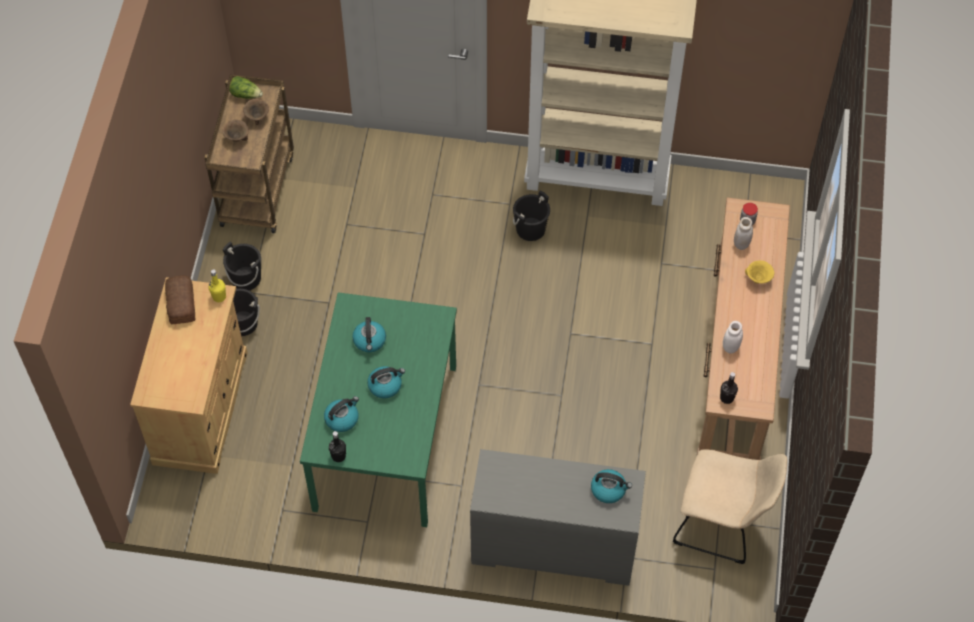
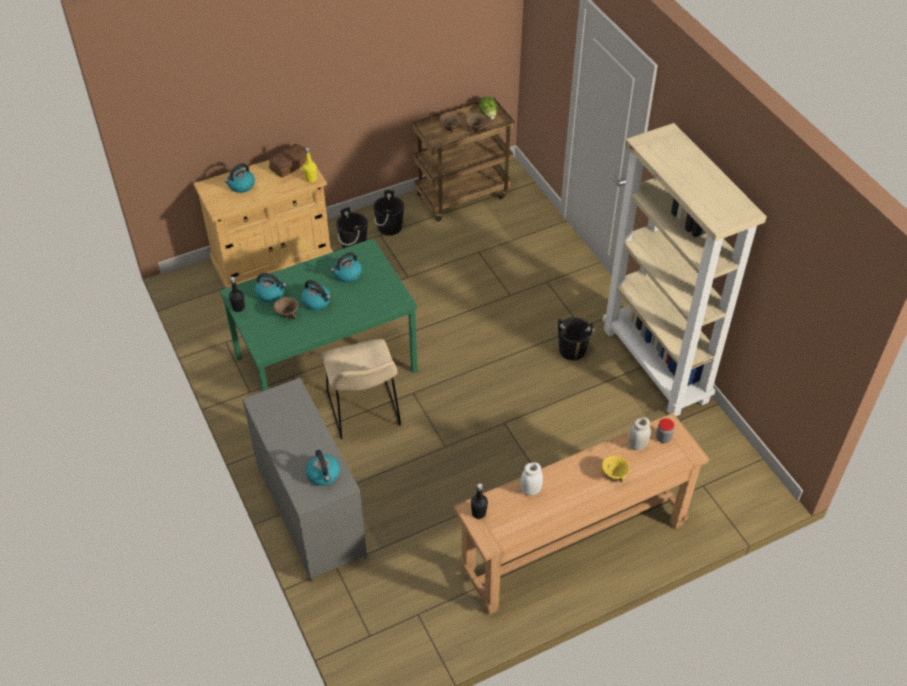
camera: 55 degrees right, 10 degrees down
beige chair [673,449,788,564] -> beige chair moved to [321,339,401,439]
none -> kettle [225,163,255,193]
none -> brown bowl [274,297,298,319]

